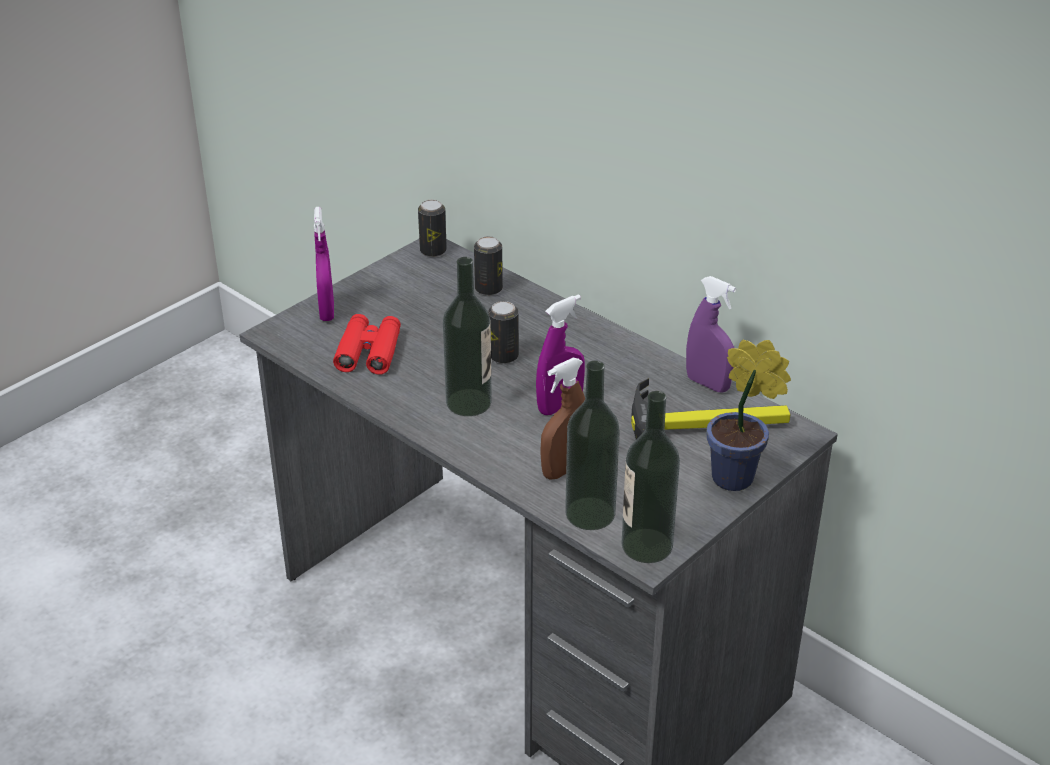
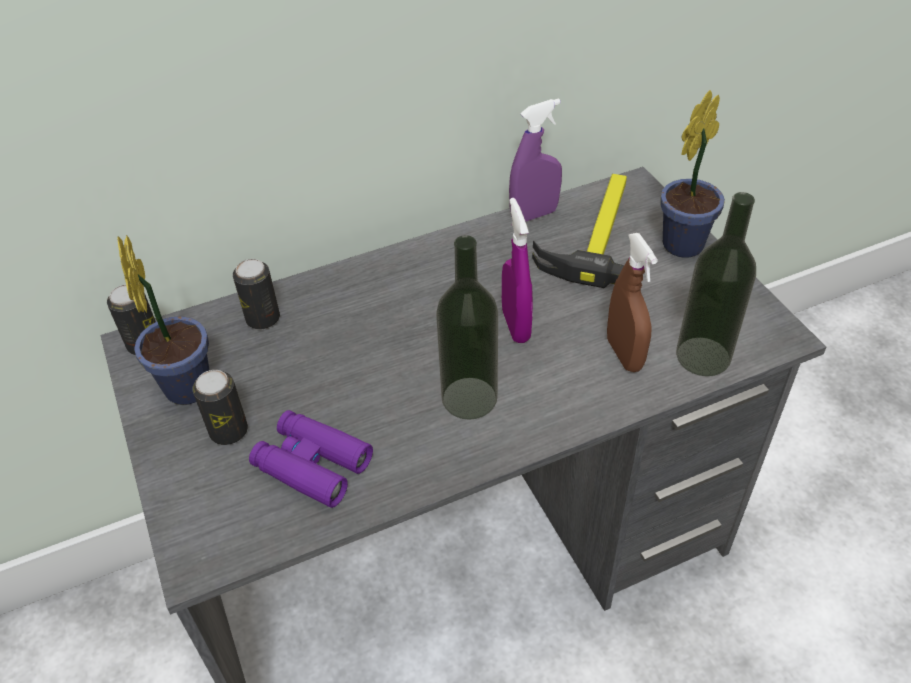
camera: 65 degrees left, 10 degrees up
purple spray bottle [314,207,334,321] -> none
red binoculars [333,314,401,375] -> purple binoculars [249,410,373,508]
can [488,301,519,364] -> can moved to [193,370,248,445]
bottle [621,391,680,563] -> none
none -> potted plant [118,235,209,405]

